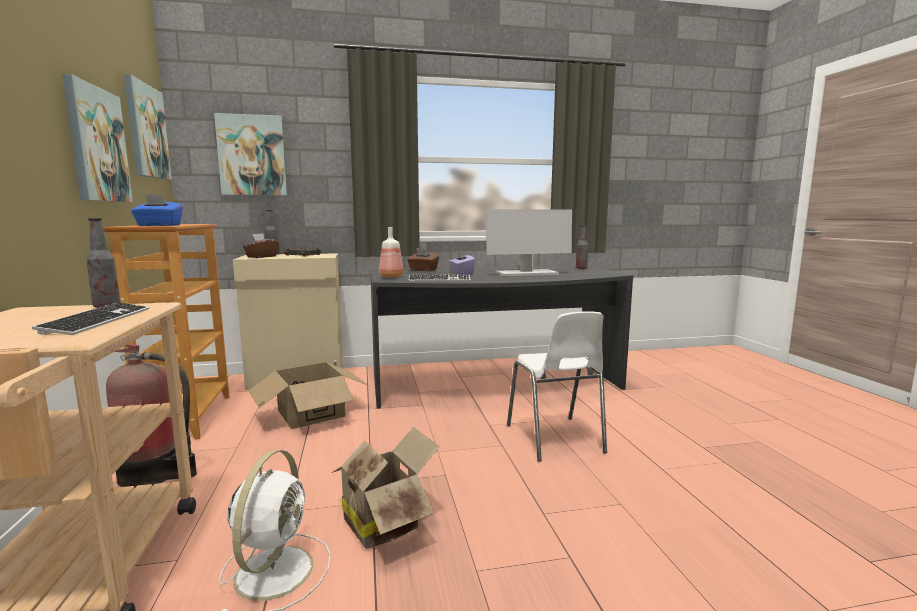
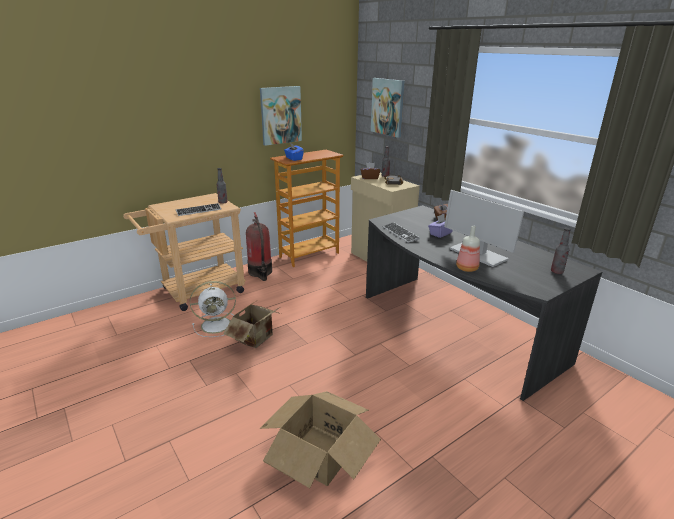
camera: 65 degrees right, 15 degrees up
picture [124,74,172,180] -> none
cardboard box [249,362,369,429] -> cardboard box moved to [260,391,381,488]
bottle [379,227,403,278] -> bottle moved to [456,226,480,272]
white chair [507,311,607,462] -> none

